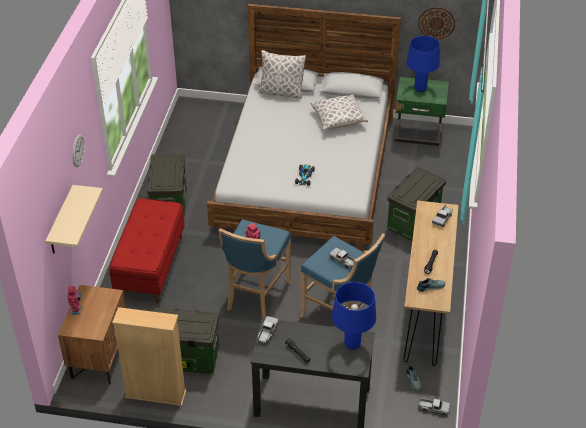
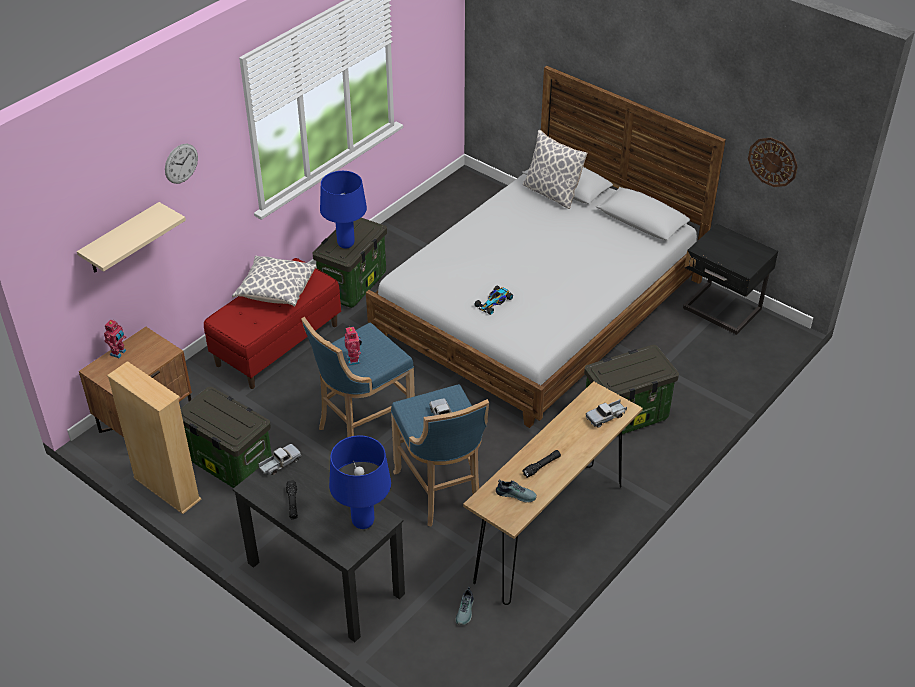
camera: 30 degrees right, 0 degrees up
pillow [310,95,368,131] -> pillow moved to [232,255,316,307]
green nightstand [395,77,449,146] -> black nightstand [683,224,778,335]
blue table lamp [406,36,440,92] -> blue table lamp moved to [320,171,367,248]
toy truck [419,398,450,416] -> none

